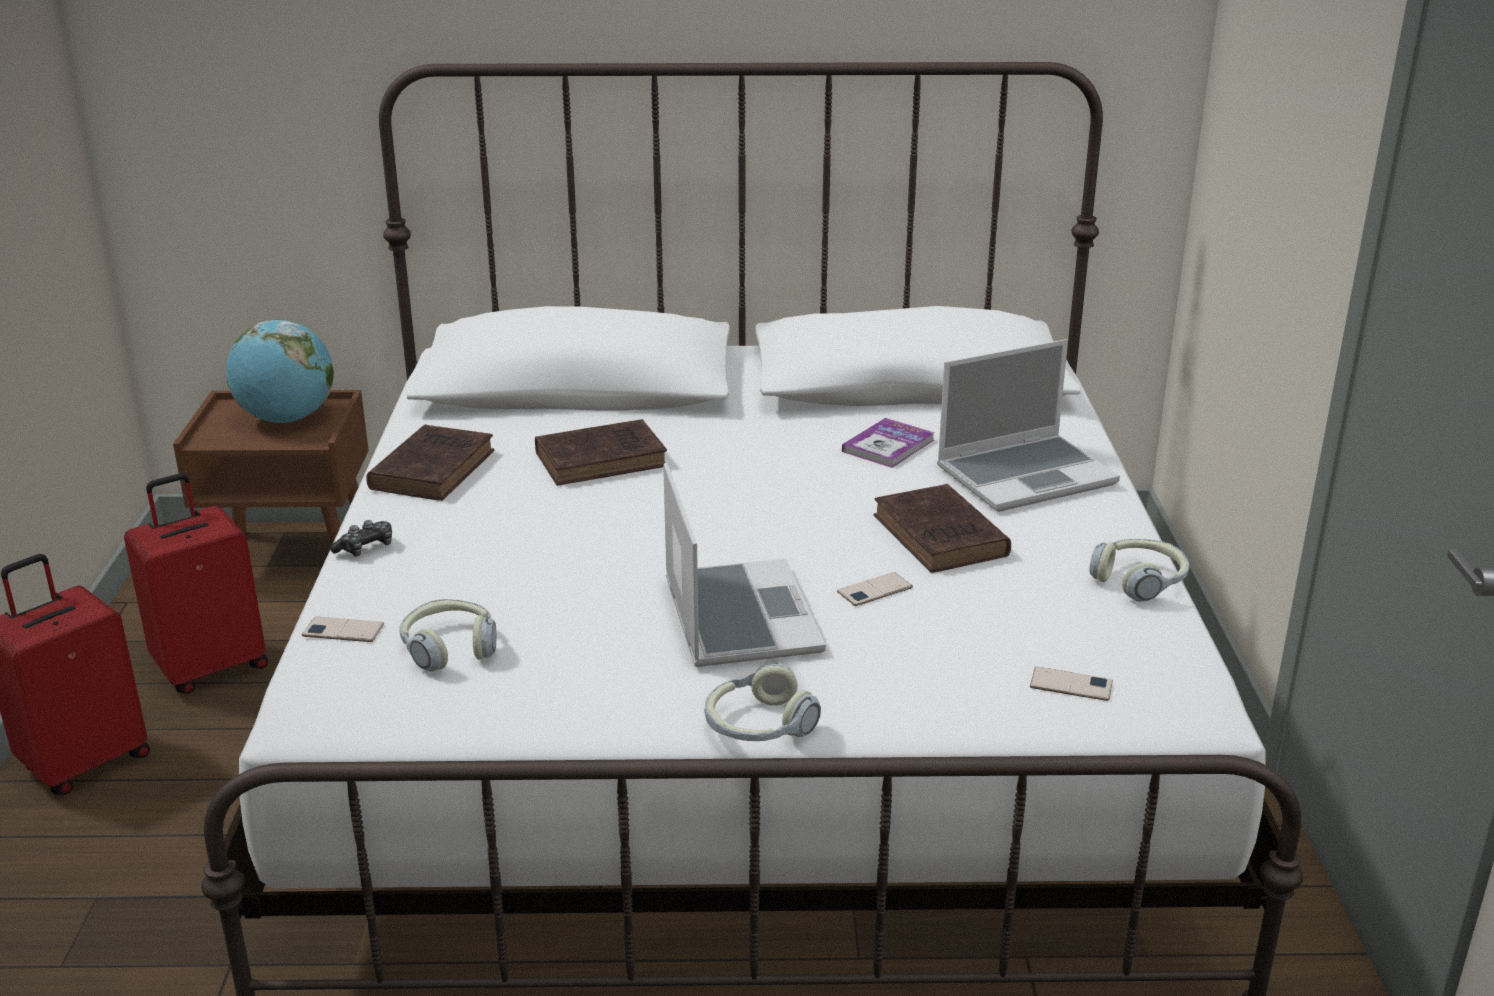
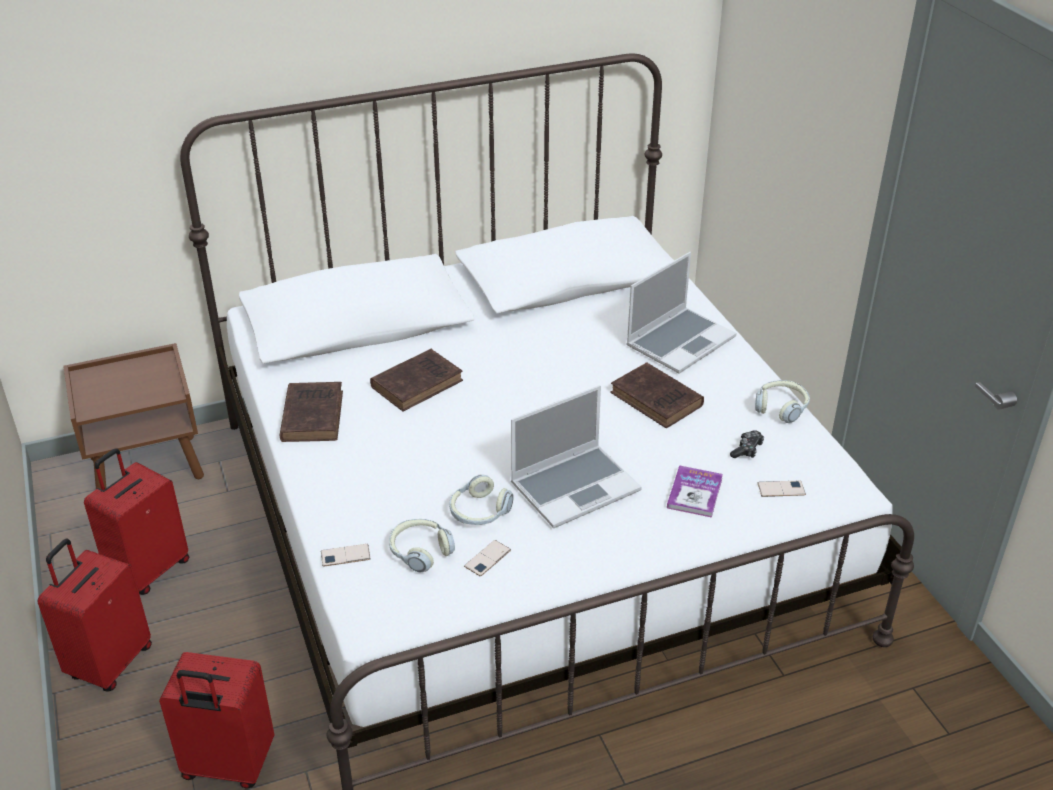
camera: 20 degrees left, 10 degrees up
globe [226,320,334,423] -> none
game controller [330,520,392,557] -> game controller moved to [730,430,764,458]
laptop [663,462,826,667] -> laptop turned 90 degrees clockwise [511,385,642,528]
headphones [704,663,821,741] -> headphones moved to [449,474,514,525]
phone [837,572,913,606] -> phone moved to [464,540,511,576]
book [842,418,934,468] -> book moved to [667,465,723,518]
none -> red suitcase [159,652,274,789]

